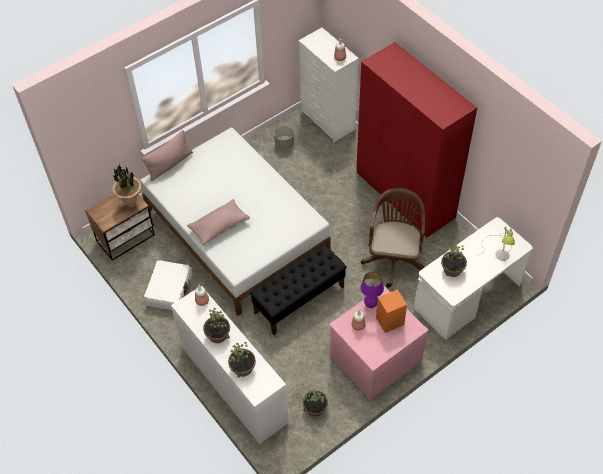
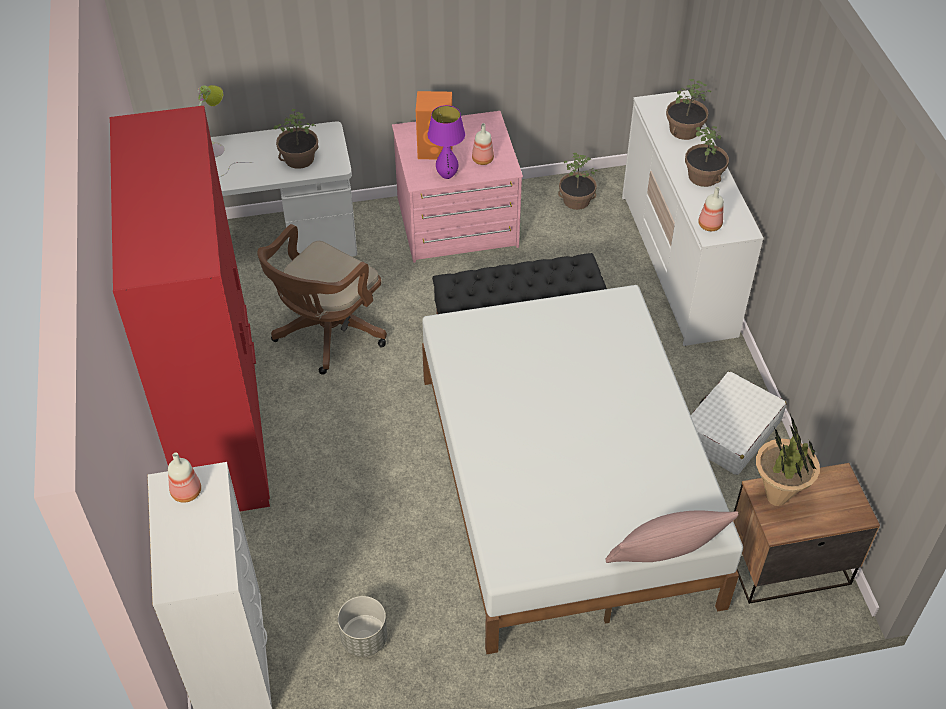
camera: 155 degrees left, 5 degrees down
pink pillow [187,199,250,245] -> none

